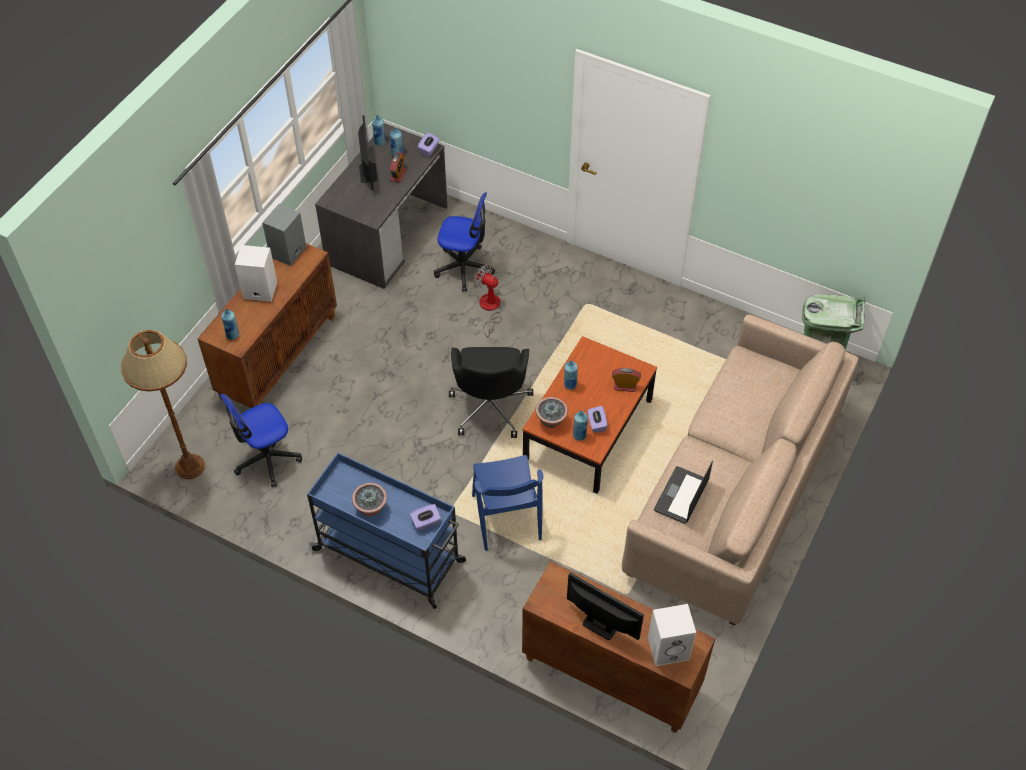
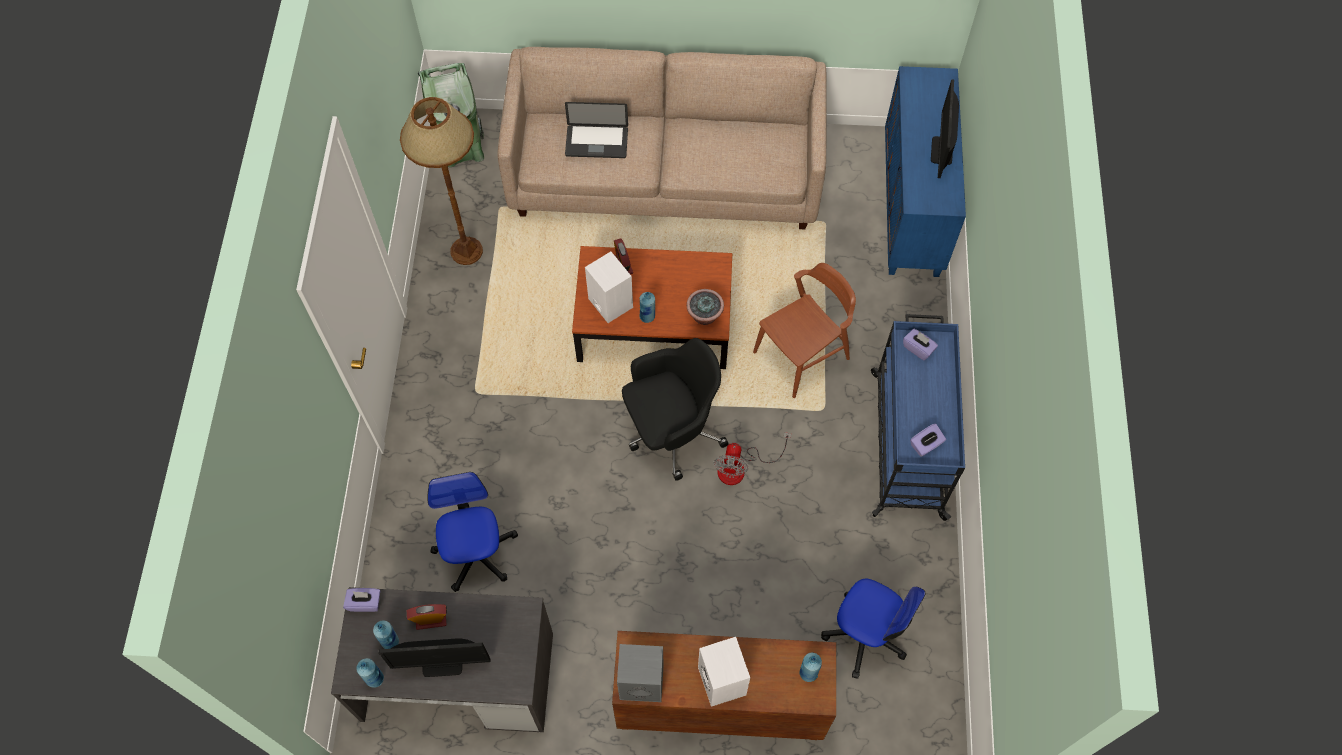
camera: 115 degrees left, 10 degrees up
brown floor lamp [121,330,205,479] -> brown floor lamp moved to [400,97,483,265]
potted plant [352,483,387,516] -> none
monitor [358,115,378,190] -> monitor turned 150 degrees counterclockwise [379,639,490,677]
blue chair [472,455,543,551] -> brown chair [753,263,856,398]
fan [473,265,503,337] -> fan moved to [713,432,791,485]
brown cabinet [522,561,716,733] -> blue cabinet [885,66,966,277]
blue bottle [573,411,588,441] -> none
purple tissue box [588,406,608,433] -> purple tissue box moved to [910,423,946,457]
white speaker [648,604,696,666] -> white speaker moved to [585,252,633,323]
laptop [654,460,713,524] -> laptop moved to [565,102,628,158]

